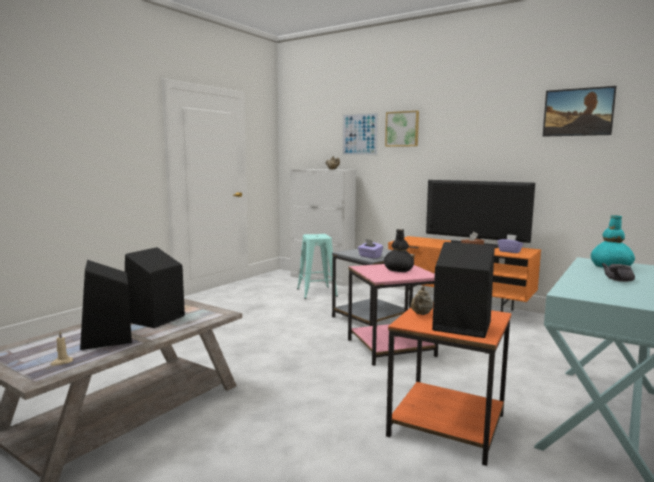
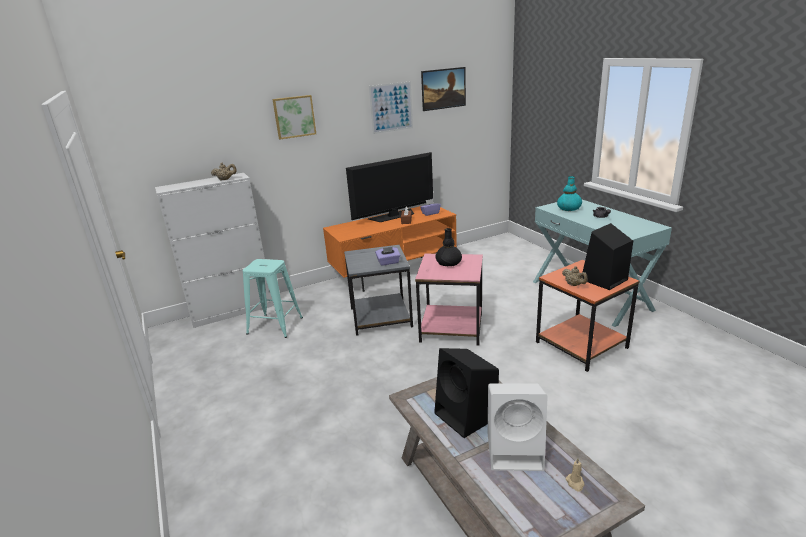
camera: 60 degrees left, 15 degrees up
black speaker [80,260,132,350] -> white speaker [488,383,548,471]
picture [342,112,379,156] -> picture moved to [369,81,413,134]

